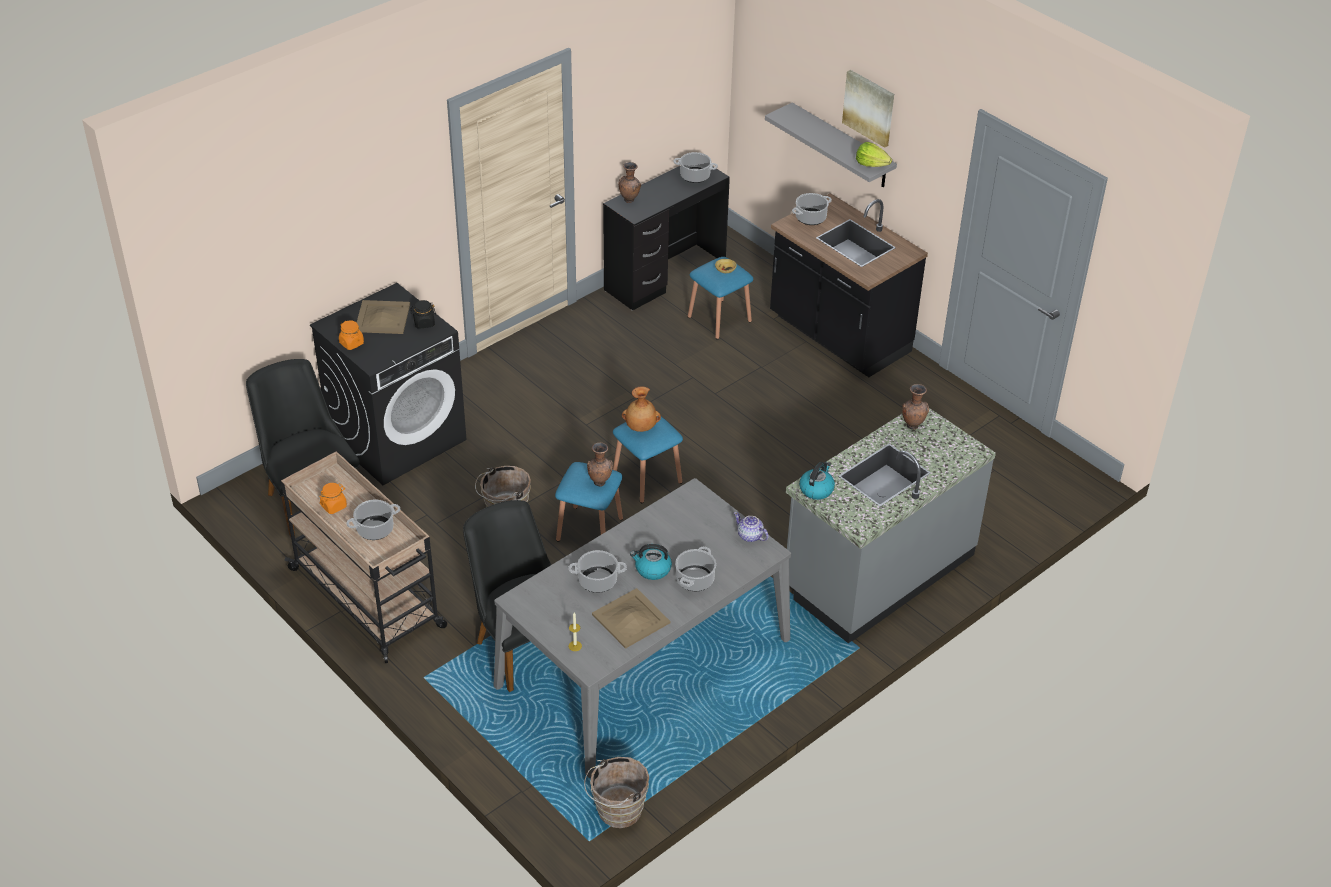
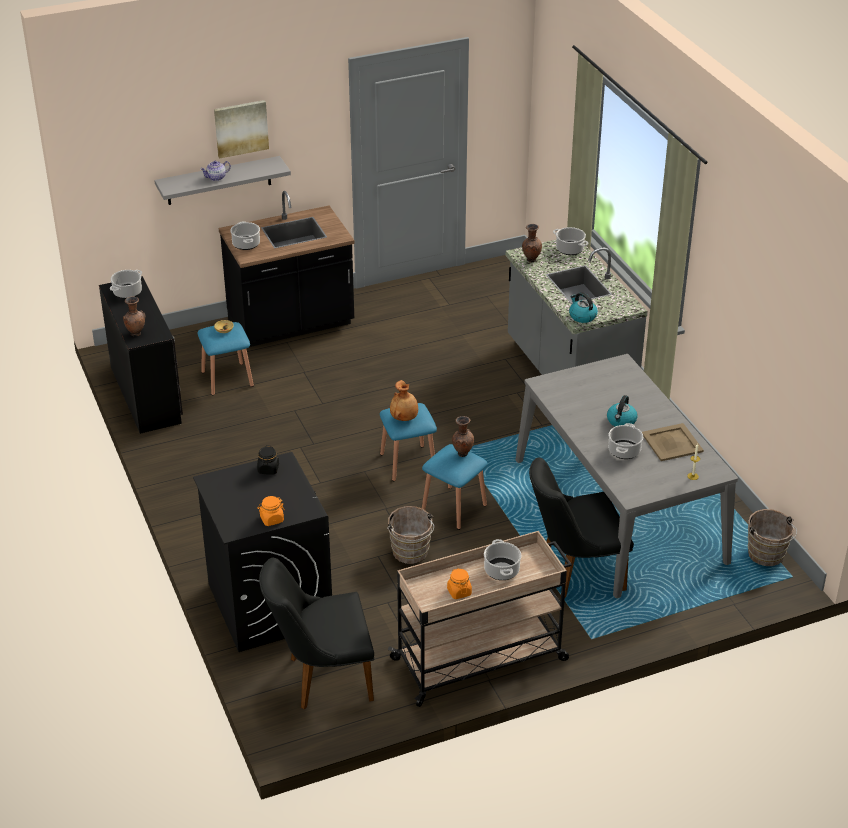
camera: 70 degrees left, 5 degrees down
beige tray [356,300,410,334] -> none
cooking pot [675,547,716,591] -> cooking pot moved to [553,227,589,255]
teapot [734,512,769,542] -> teapot moved to [200,161,231,181]
lettuce [856,142,892,167] -> none

